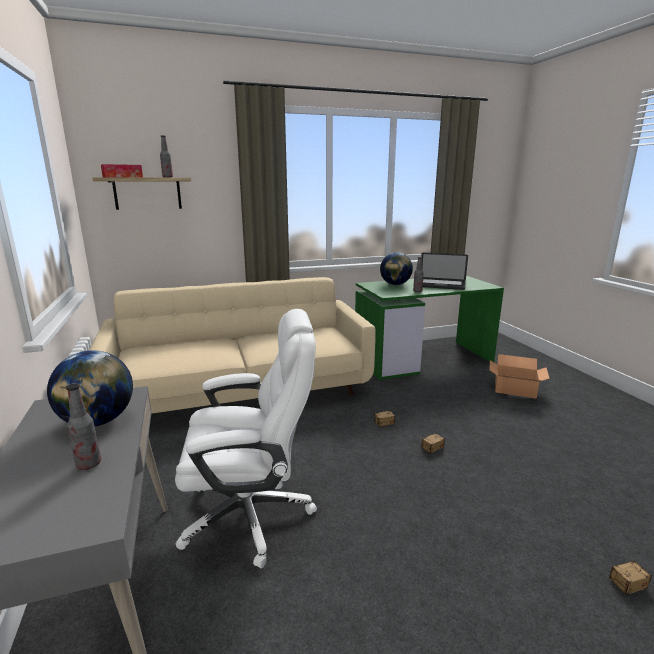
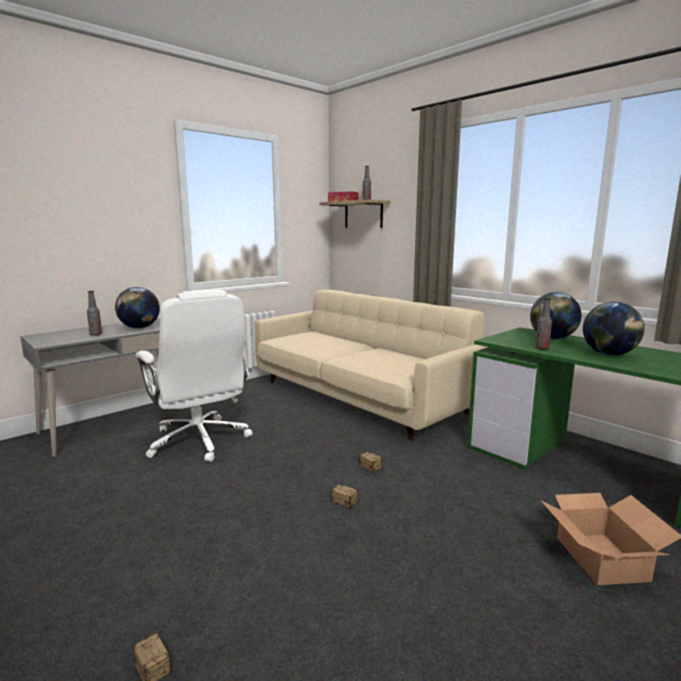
camera: 65 degrees right, 5 degrees down
laptop [421,253,468,290] -> globe [583,302,645,356]

